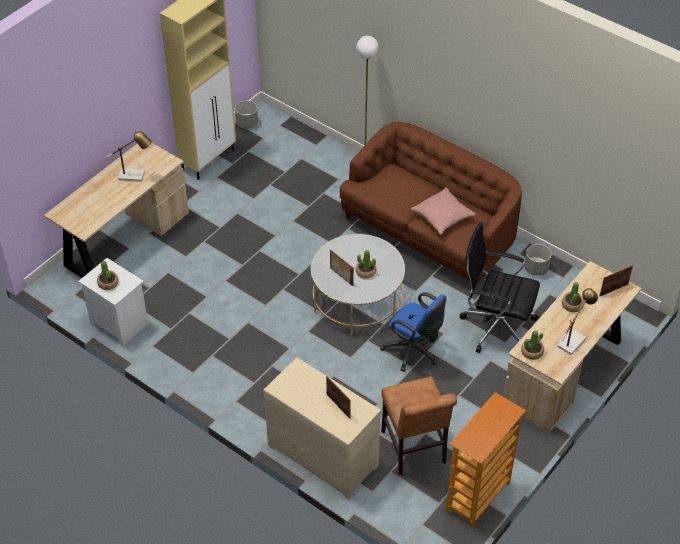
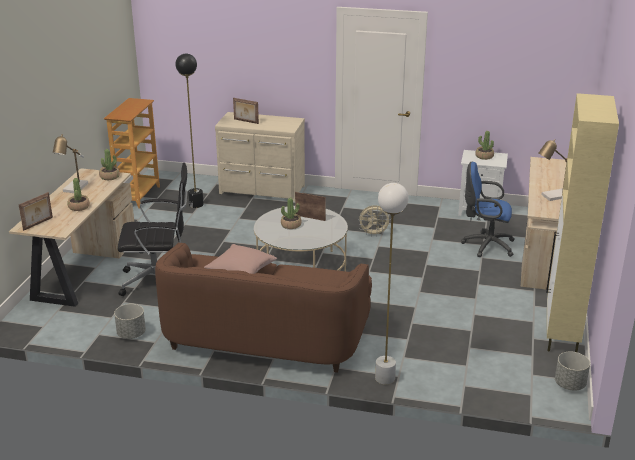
camera: 155 degrees right, 20 degrees down
blue office chair [380,292,446,372] -> blue office chair moved to [461,162,515,257]
brown chair [381,376,457,475] -> black floor lamp [175,54,204,208]
none -> beige fan [358,205,391,237]

